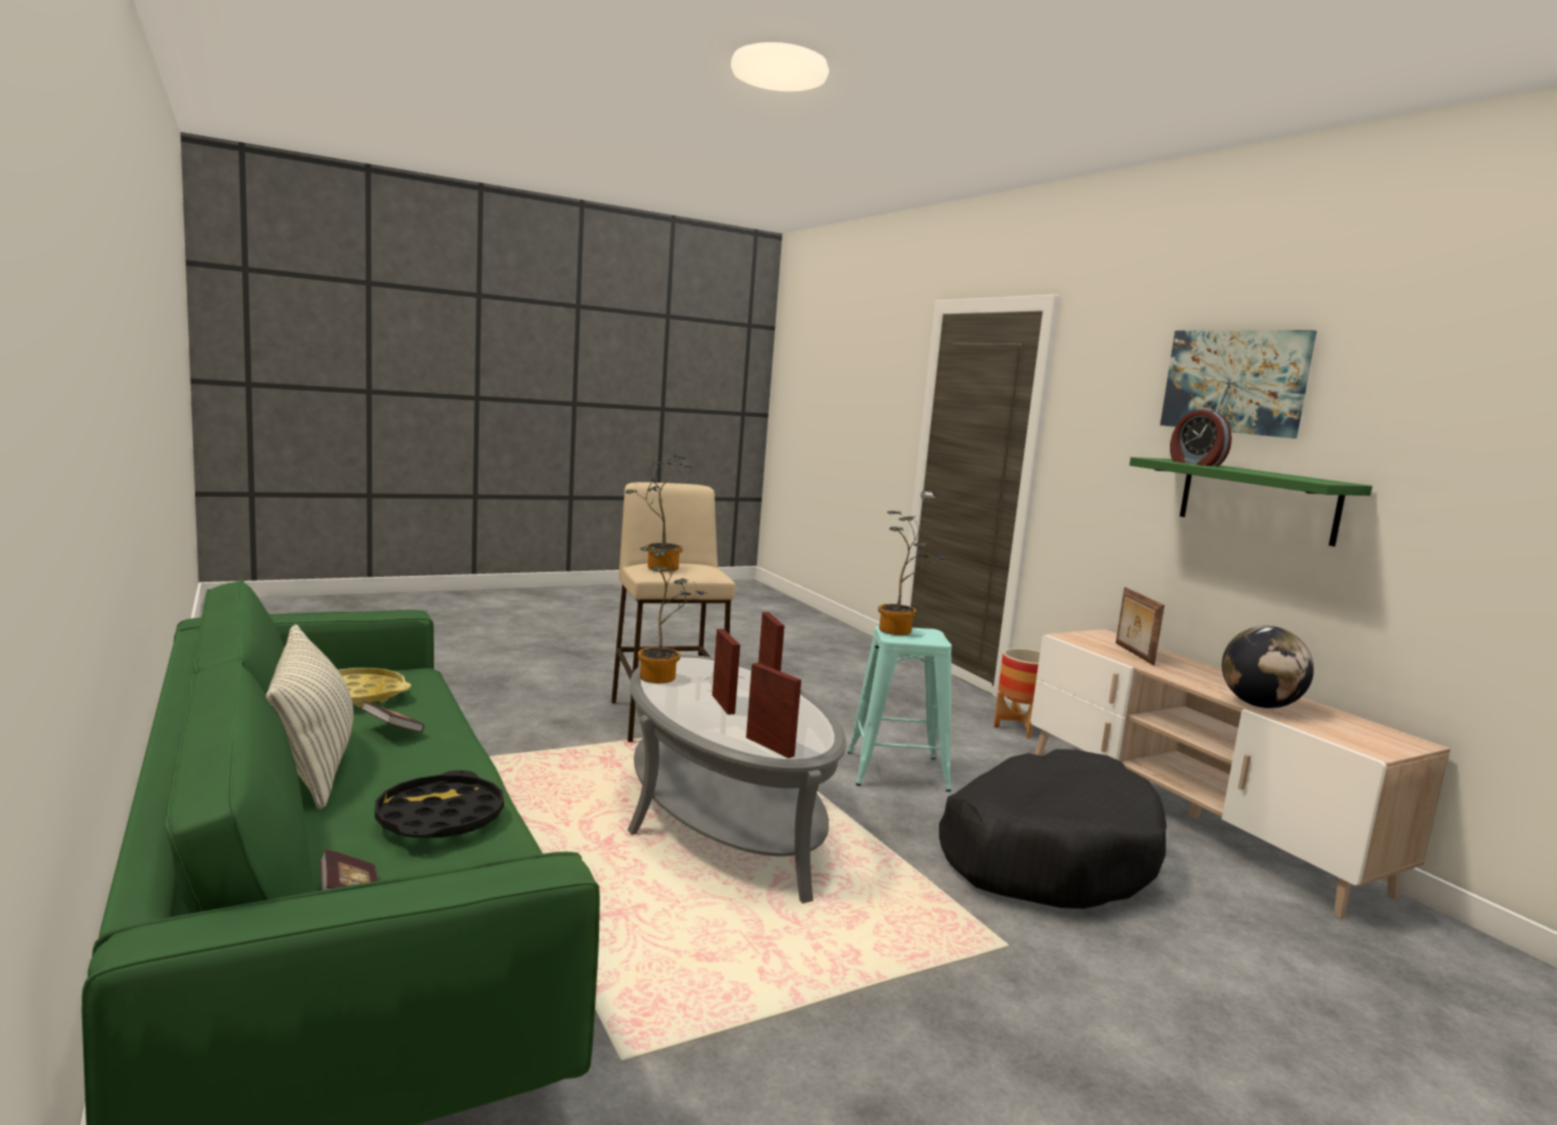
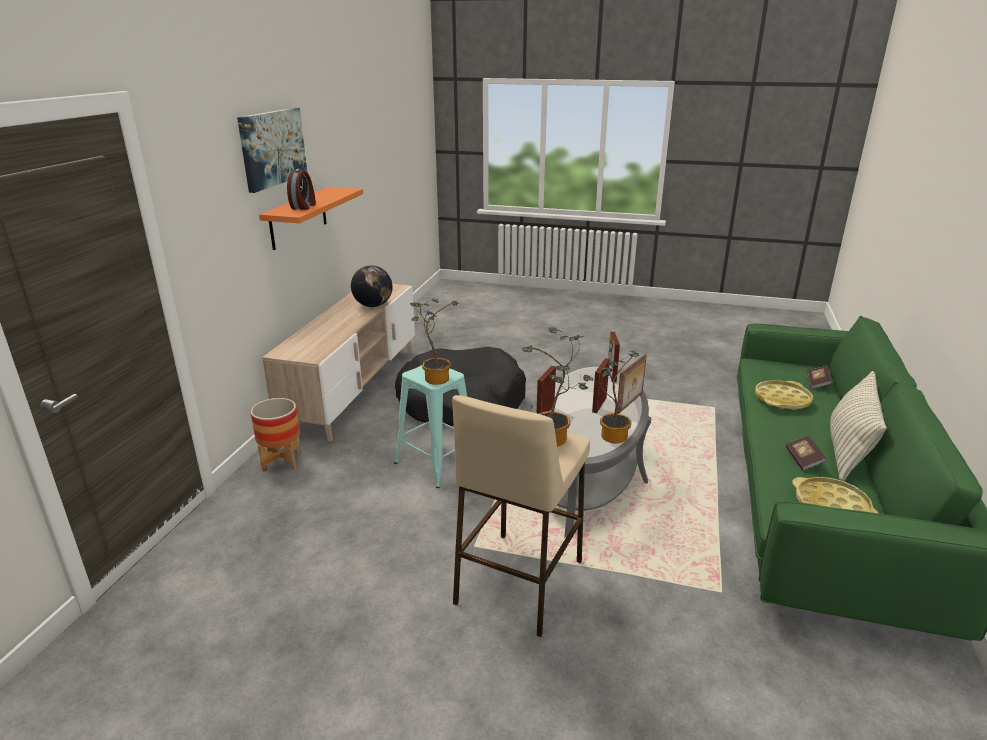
camera: 135 degrees left, 15 degrees up
black tray [375,770,504,838] -> yellow tray [755,380,813,410]
picture frame [1116,587,1164,665] -> picture frame moved to [617,353,647,414]
green shelf [1129,457,1372,546] -> orange shelf [259,187,363,250]

